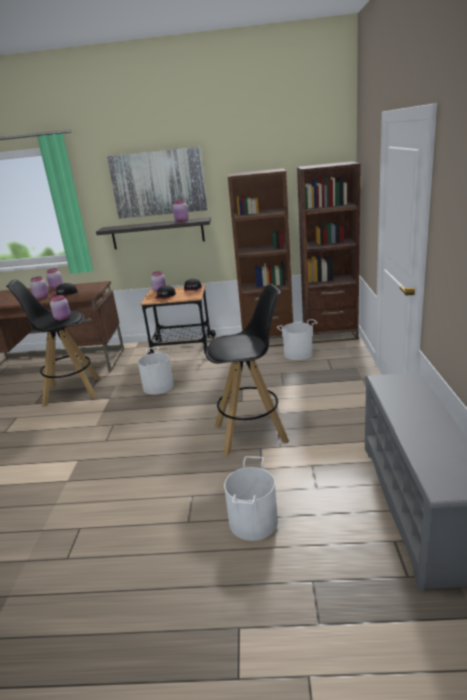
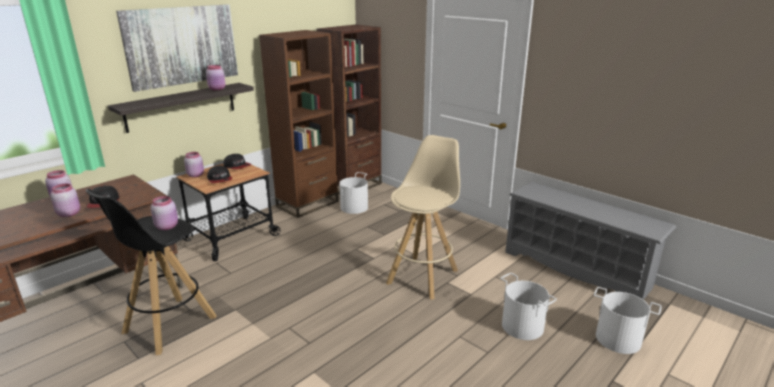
camera: 50 degrees left, 0 degrees up
white bucket [138,347,174,395] -> white bucket moved to [594,287,662,354]
black stool [205,284,289,456] -> beige stool [386,135,460,300]

